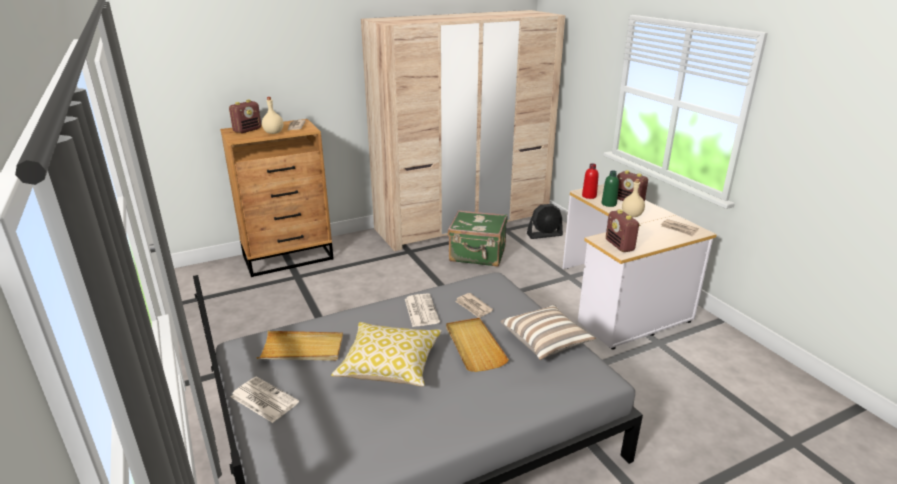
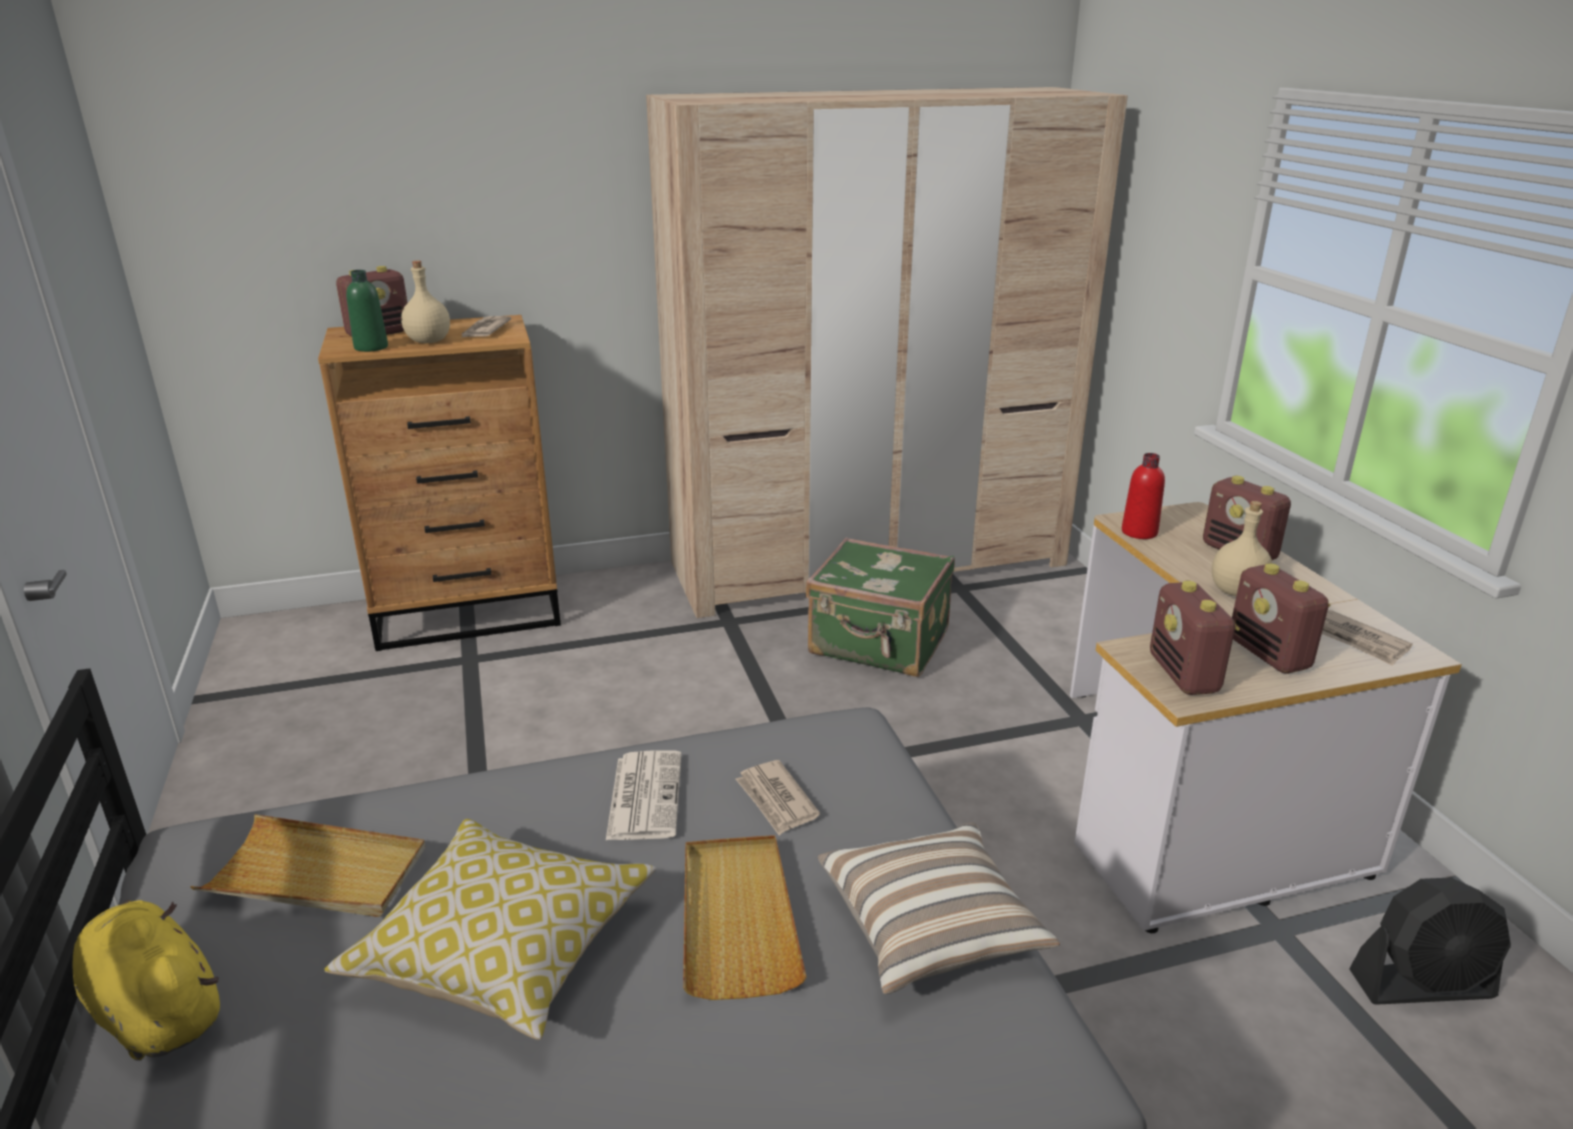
camera: 10 degrees right, 0 degrees up
newspaper [231,376,299,423] -> yellow plush toy [72,900,220,1060]
black fan [527,204,563,239] -> black fan moved to [1349,877,1511,1005]
green bottle [602,170,619,207] -> green bottle moved to [346,270,388,352]
none -> radio [1232,563,1330,674]

